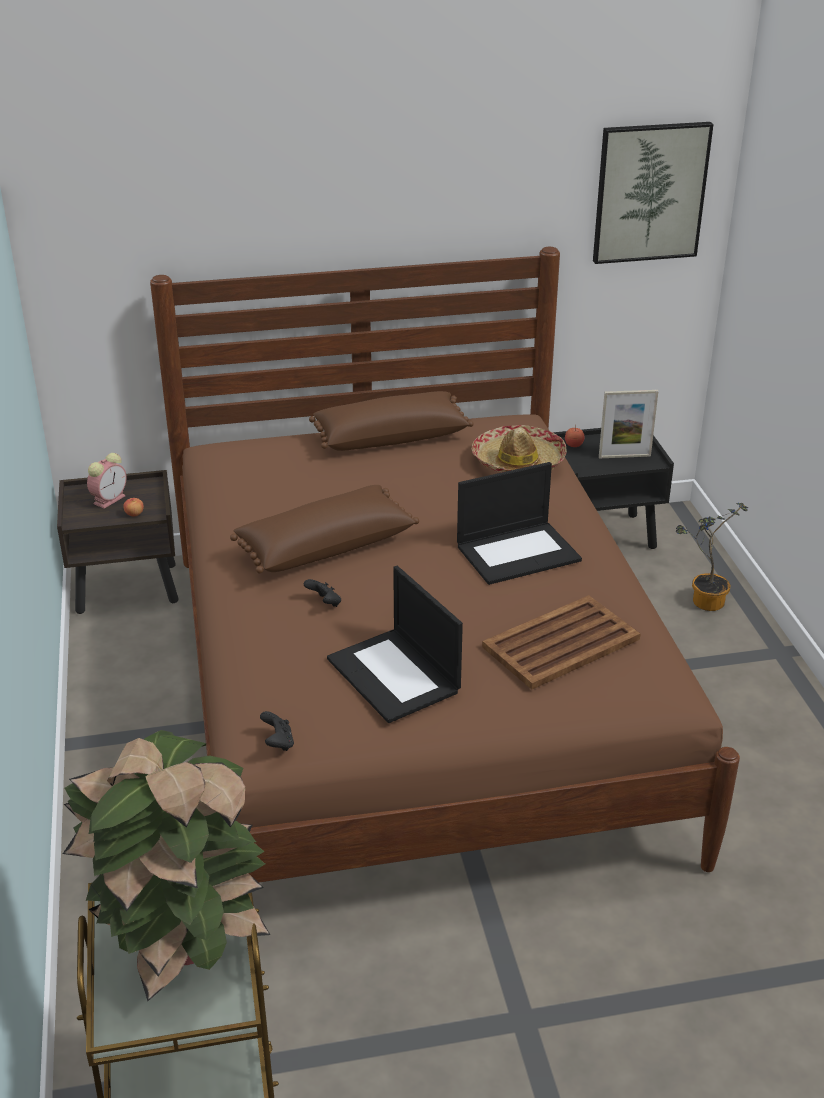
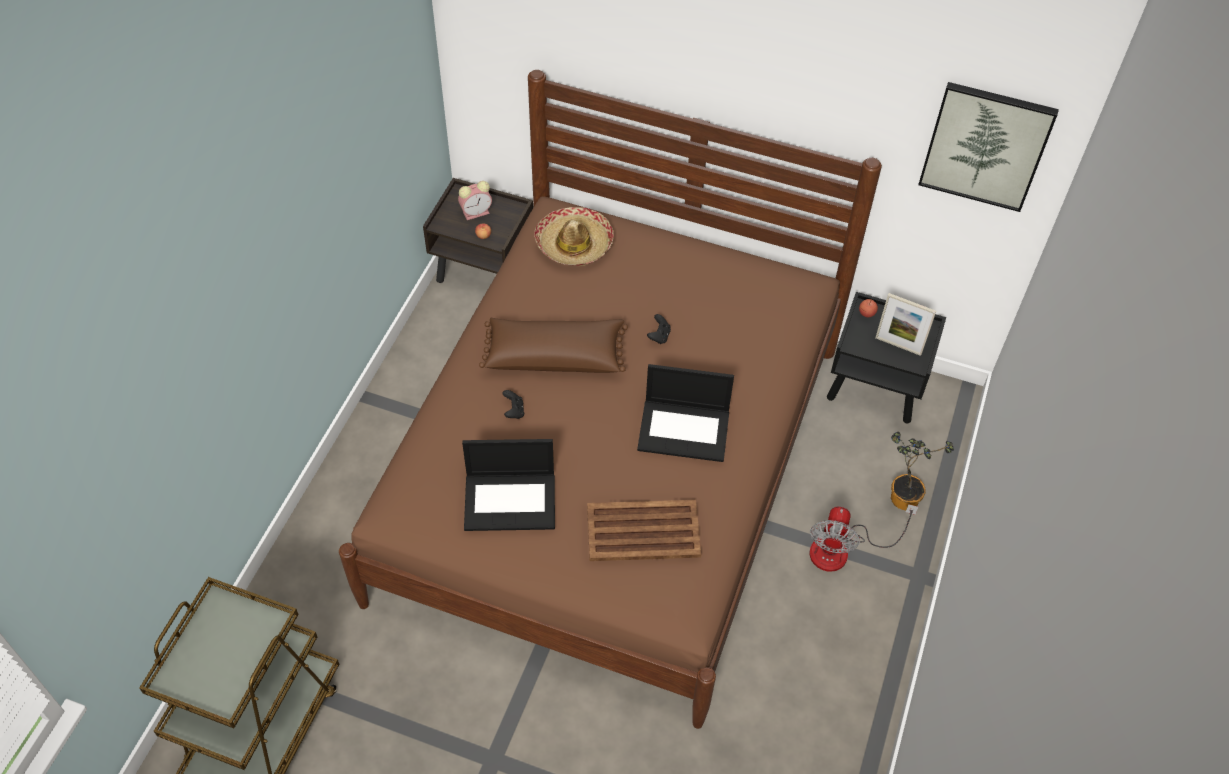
camera: 30 degrees right, 20 degrees up
potted plant [63,730,270,1001] -> none
black game controller [260,711,294,751] -> black game controller moved to [647,314,671,344]
brown pillow [309,391,474,451] -> none
laptop [327,566,463,723] -> laptop turned 90 degrees counterclockwise [462,439,555,531]
hat [471,425,566,473] -> hat moved to [534,207,614,266]
none -> fan [809,504,918,572]

